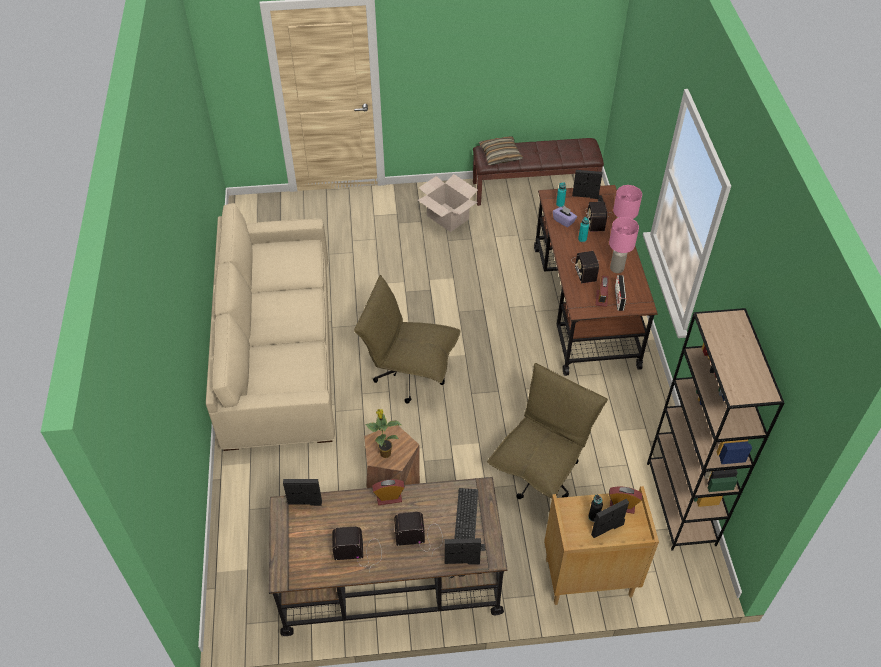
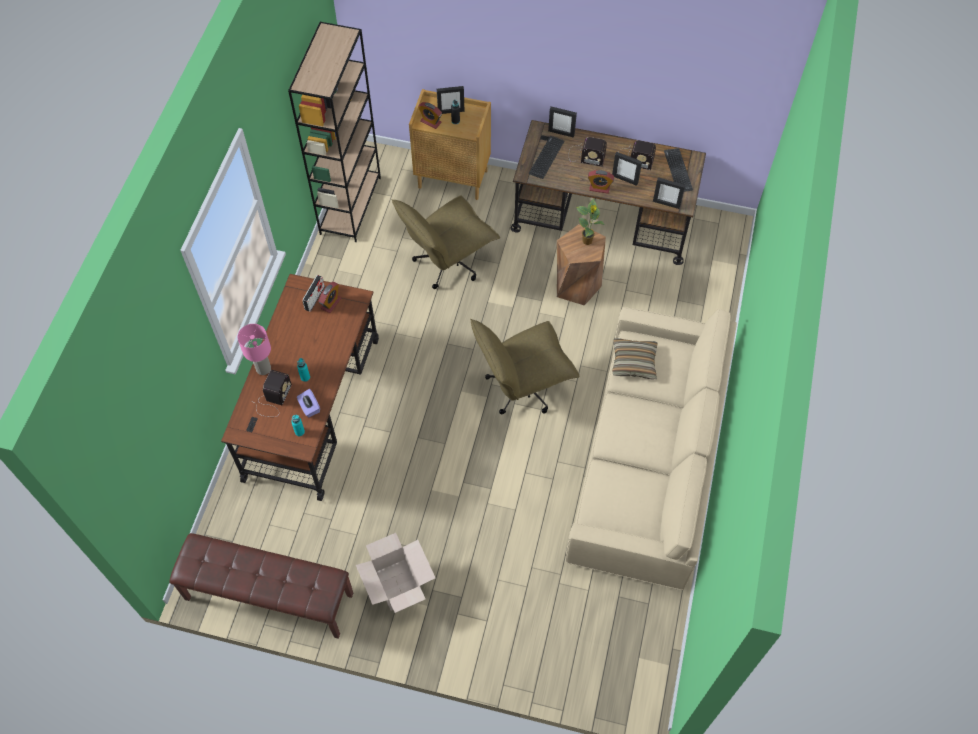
camera: 160 degrees left, 10 degrees up
beige office chair [354,275,460,404] -> beige office chair turned 120 degrees clockwise [470,319,580,414]
pillow [479,136,523,165] -> pillow moved to [612,338,658,379]
radio [571,251,600,283] -> none
picture frame [572,170,602,199] -> picture frame moved to [612,152,642,186]
pink table lamp [609,217,639,273] -> none
none -> keyboard [664,148,693,192]

